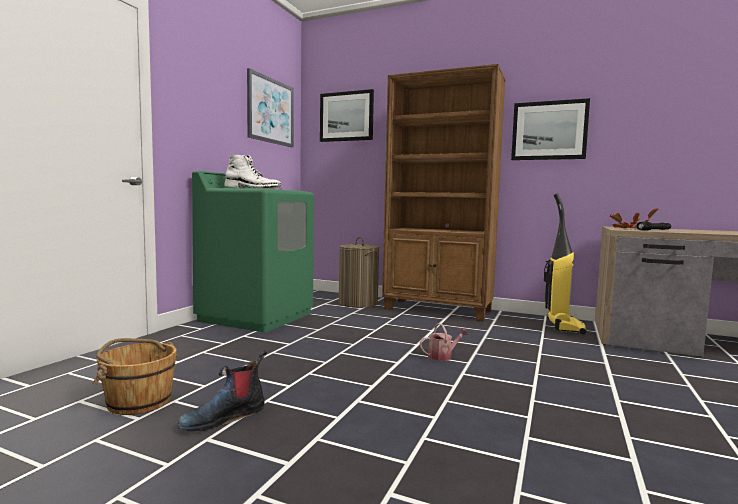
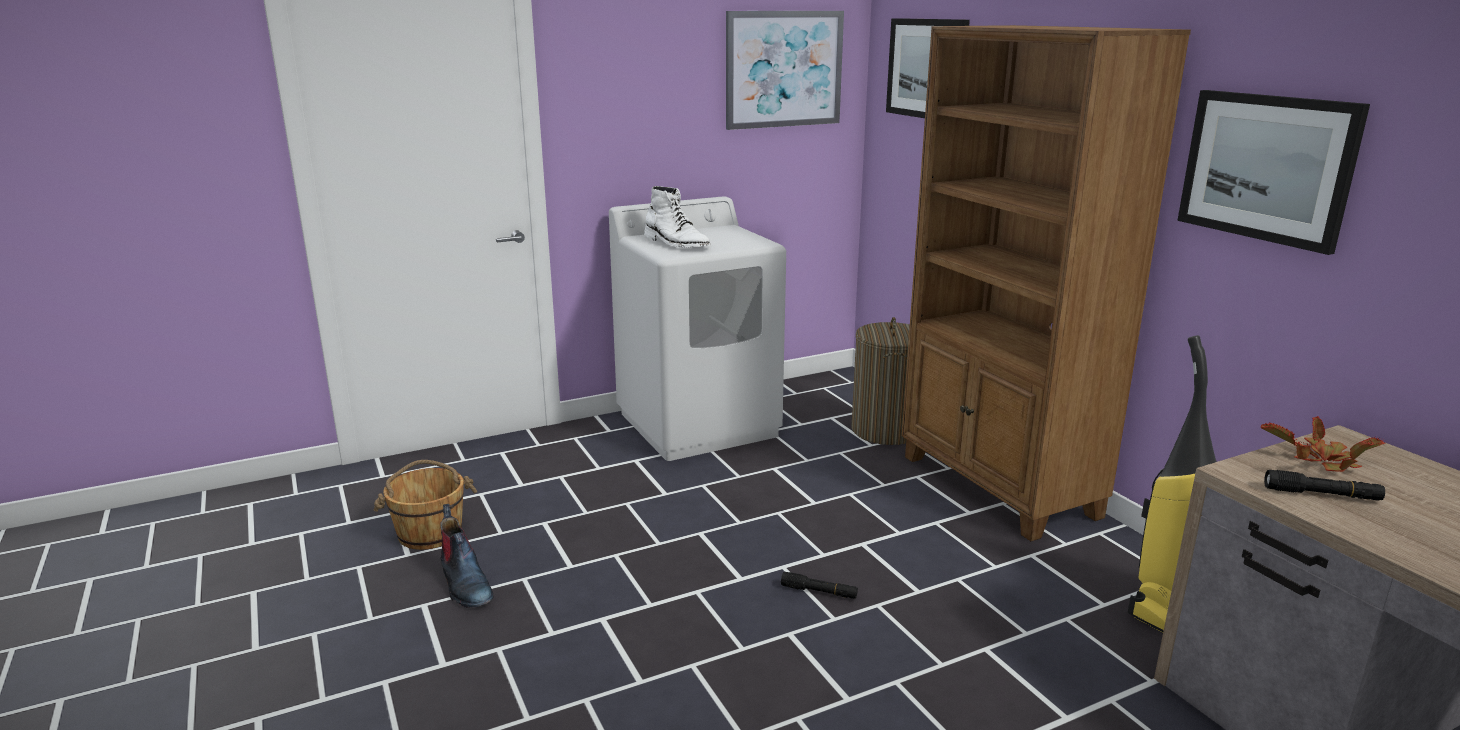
camera: 40 degrees right, 15 degrees up
boot [177,350,267,431] -> boot turned 120 degrees counterclockwise [440,504,494,608]
green washing machine [192,171,314,332] -> white washing machine [609,196,786,461]
watering can [420,323,468,361] -> black flashlight [781,572,858,599]

